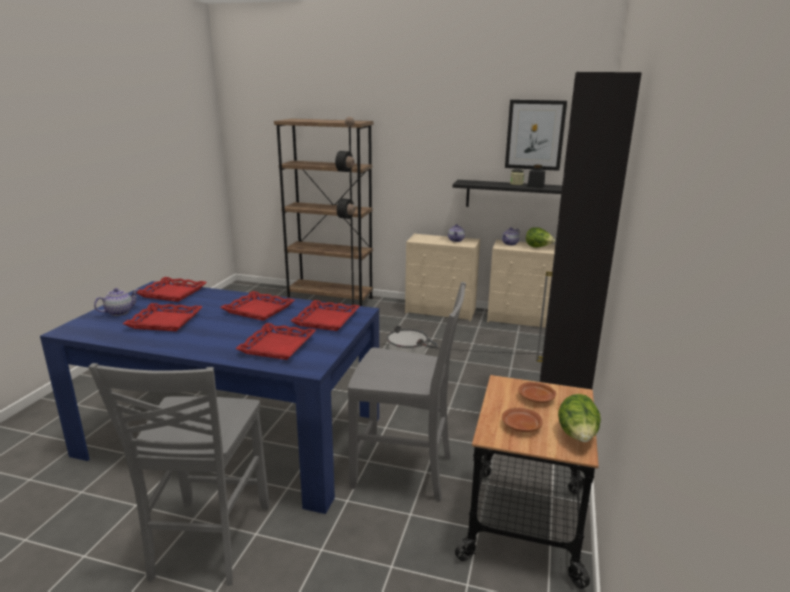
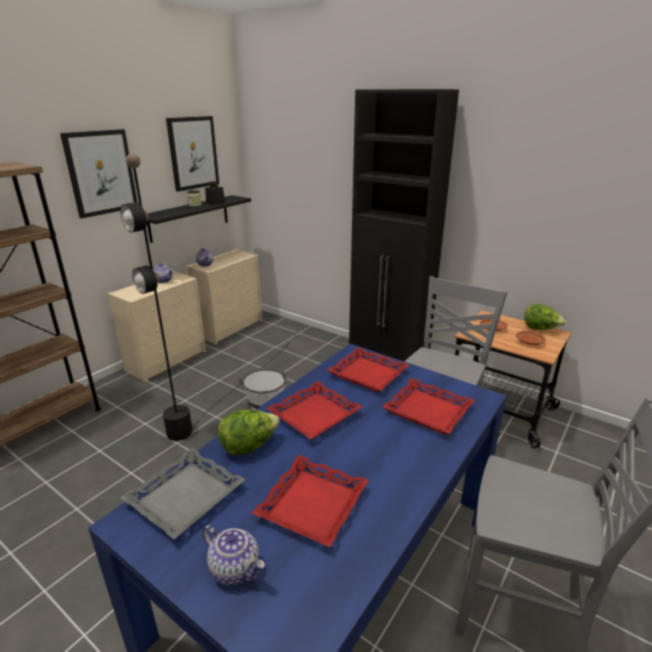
camera: 70 degrees left, 5 degrees up
teapot [94,288,139,316] -> teapot turned 150 degrees clockwise [202,525,265,586]
red tray [137,277,207,302] -> grey tray [120,448,246,539]
lettuce [526,228,555,247] -> lettuce moved to [218,410,280,455]
none -> picture [60,129,137,218]

